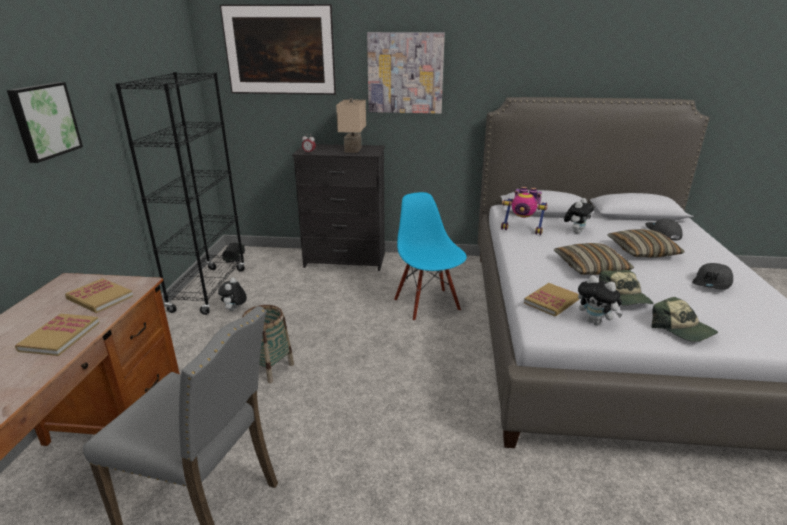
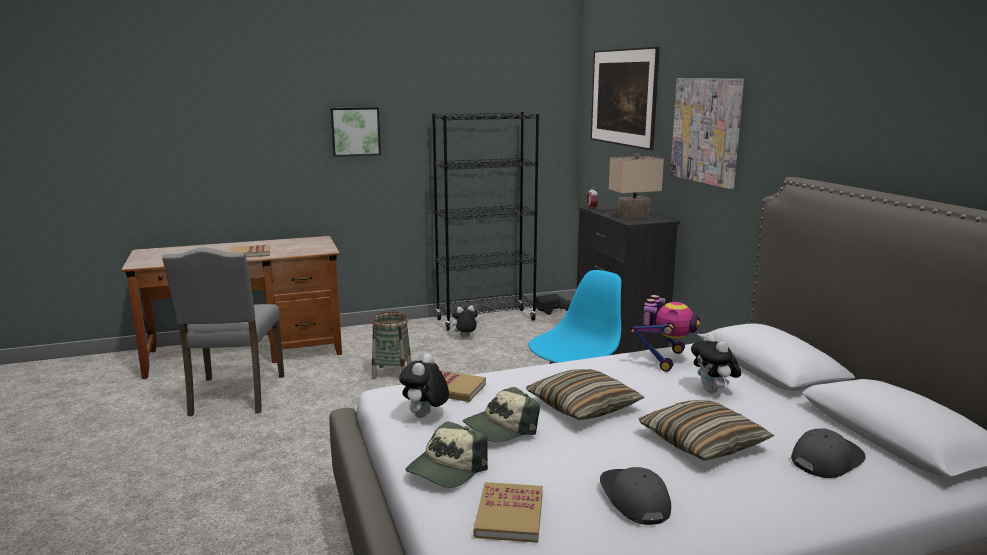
camera: 65 degrees right, 10 degrees down
book [65,278,133,313] -> book moved to [473,482,543,543]
toy robot [501,187,547,235] -> toy robot turned 150 degrees counterclockwise [630,295,700,372]
plush toy [564,198,594,234] -> plush toy turned 60 degrees clockwise [691,333,741,394]
grey cap [692,263,733,290] -> grey cap turned 60 degrees clockwise [600,467,671,525]

